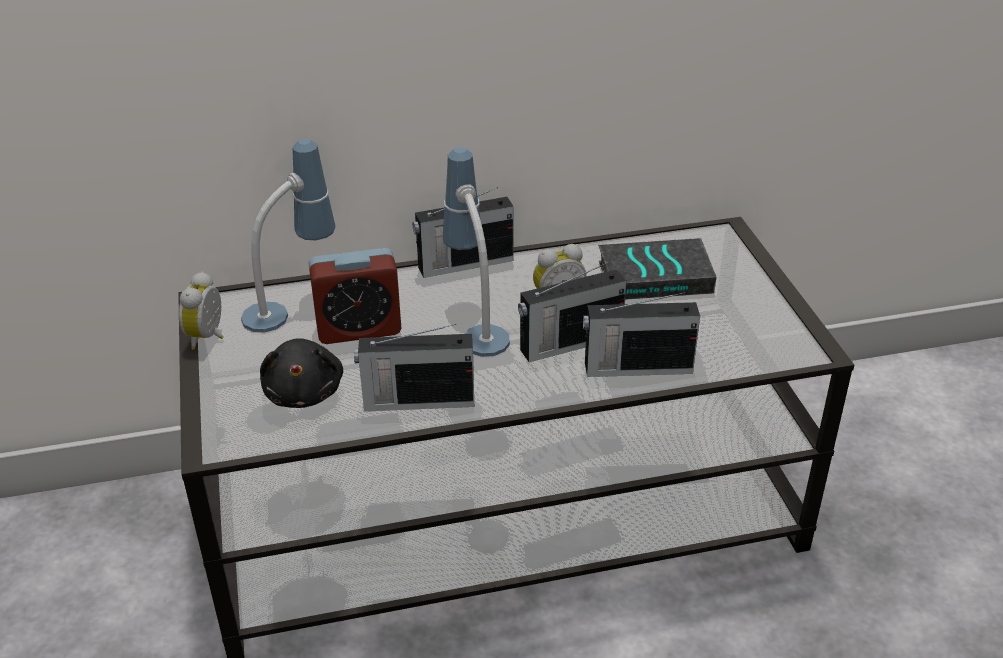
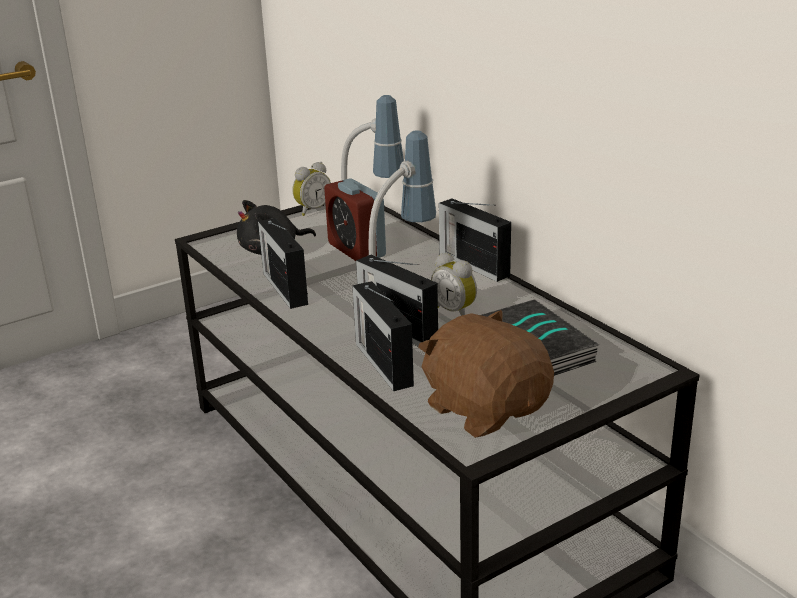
camera: 70 degrees right, 10 degrees down
alarm clock [179,272,224,350] -> alarm clock turned 150 degrees clockwise [293,162,331,216]
none -> brown plush toy [418,310,554,438]

